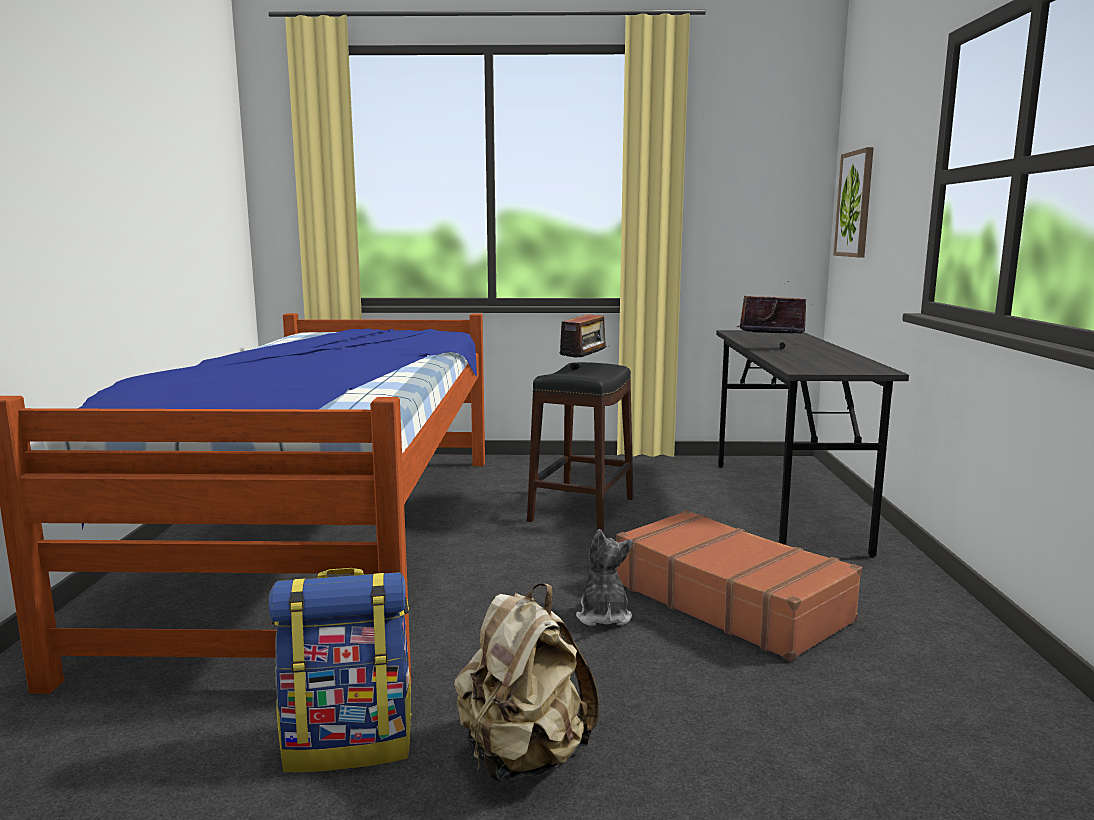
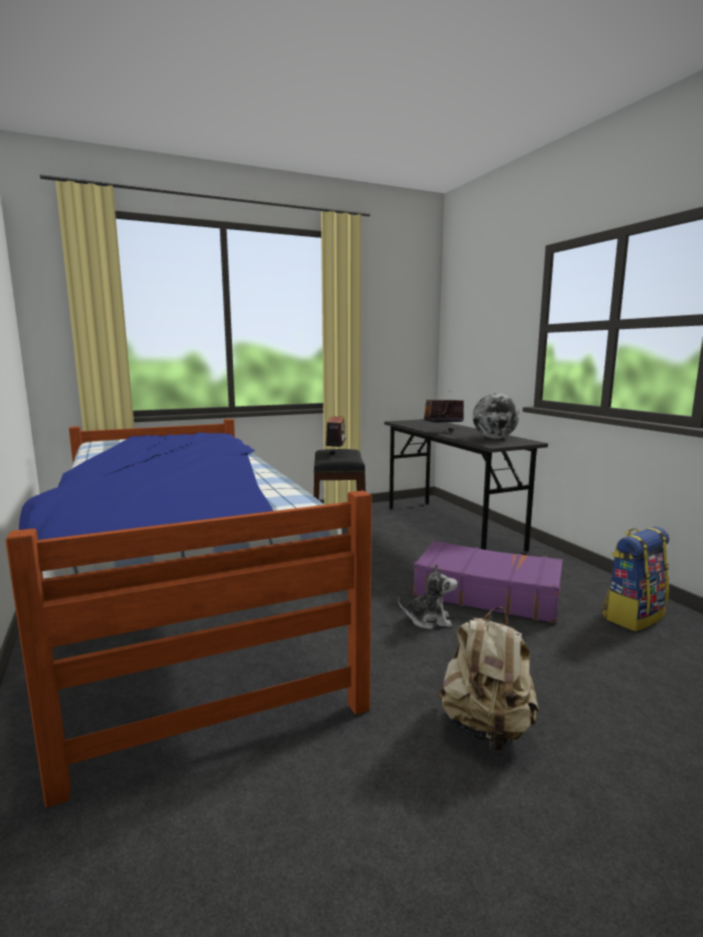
camera: 25 degrees left, 0 degrees up
backpack [269,568,412,772] -> backpack moved to [602,527,669,631]
plush toy [576,529,633,626] -> plush toy turned 120 degrees clockwise [398,563,458,629]
brown suitcase [616,510,862,661] -> purple suitcase [413,541,563,623]
picture [834,147,874,257] -> none
none -> globe [473,393,519,439]

